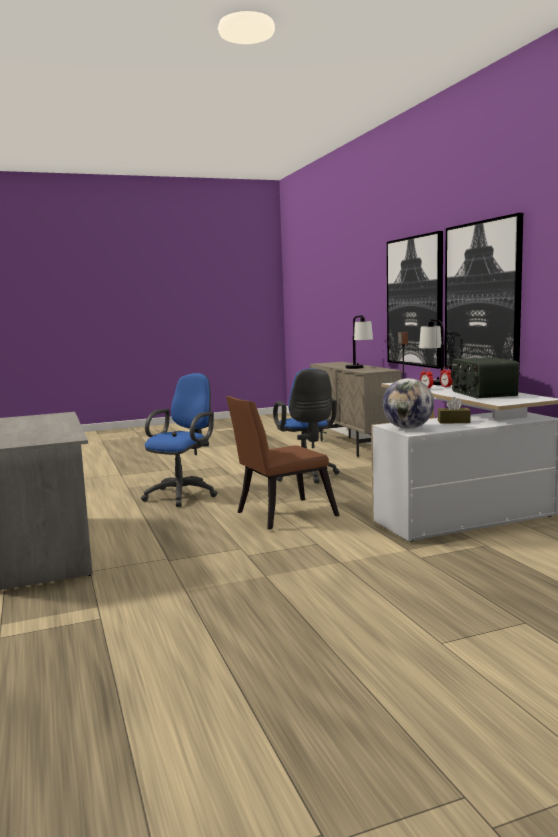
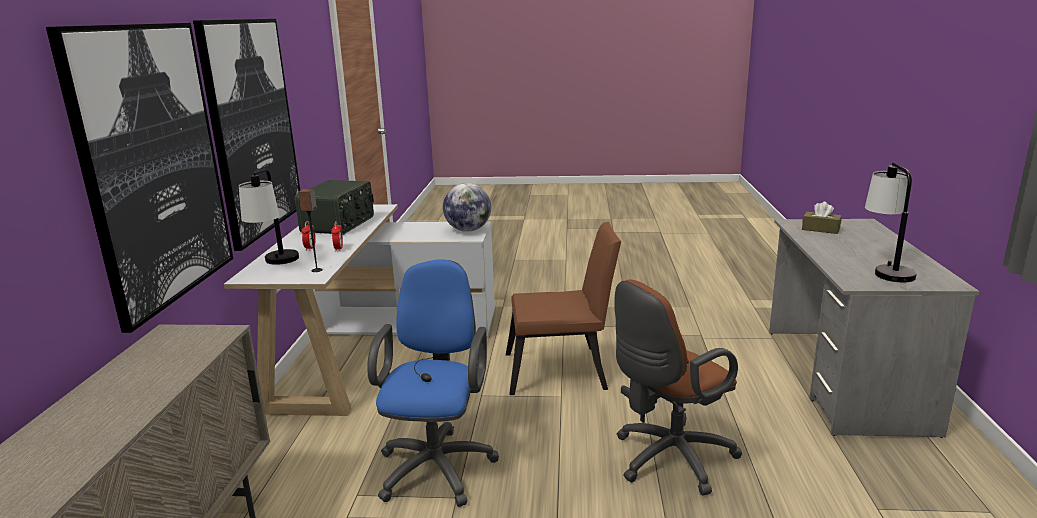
camera: 155 degrees left, 10 degrees up
blue office chair [141,373,218,507] -> brown office chair [614,280,742,495]
table lamp [346,315,373,369] -> table lamp moved to [865,163,917,282]
brown tissue box [438,397,471,424] -> brown tissue box moved to [802,202,842,234]

